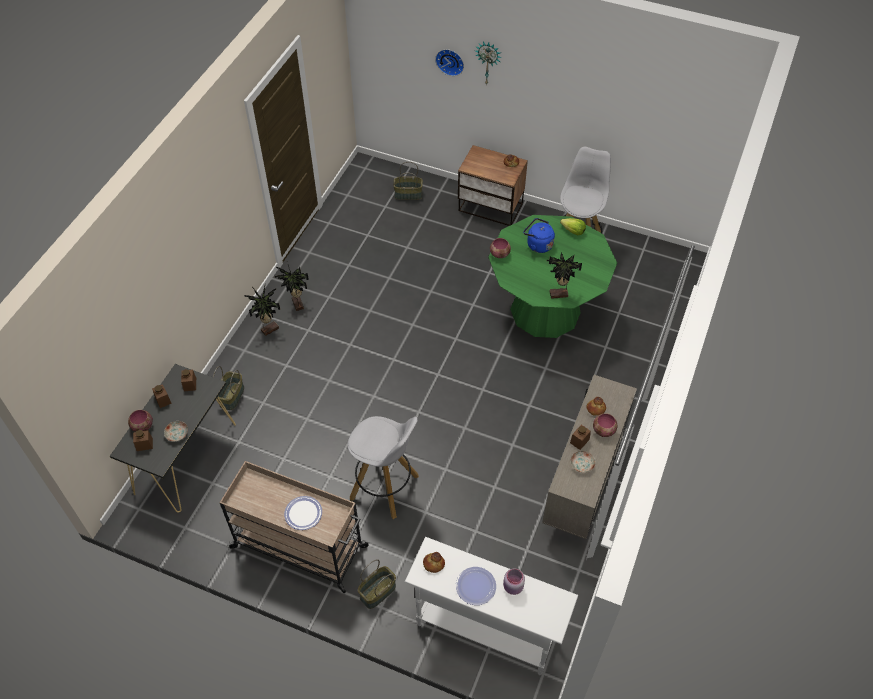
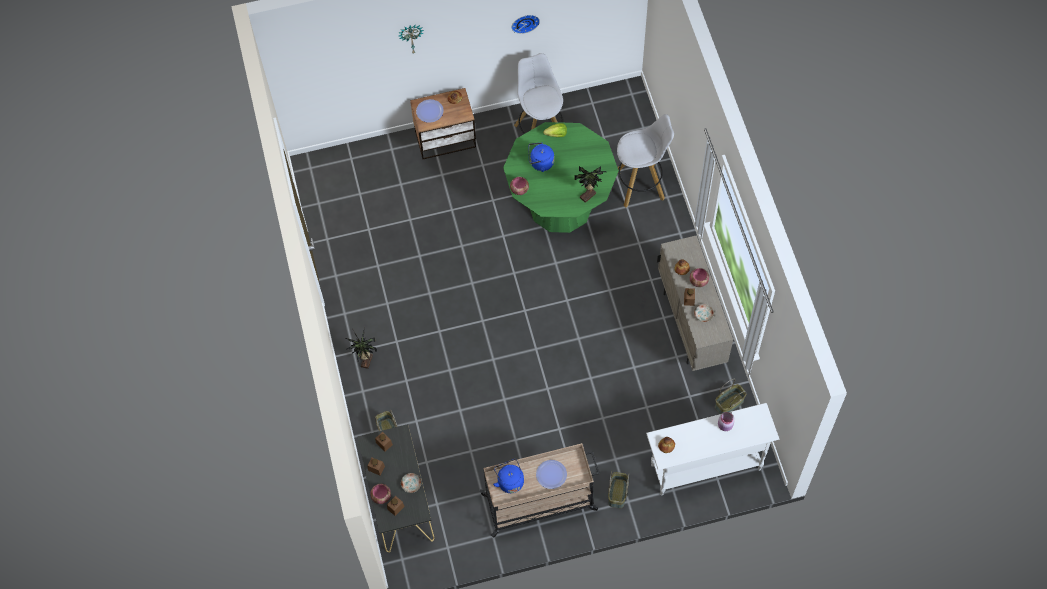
camera: 35 degrees left, 10 degrees up
potted plant [274,265,309,311] -> none
white stool [348,416,419,519] -> white stool moved to [617,114,674,207]
basket [393,162,423,200] -> basket moved to [715,379,746,414]
wall clock [435,49,464,76] -> wall clock moved to [511,15,540,34]
plate [456,567,496,605] -> plate moved to [416,99,444,123]
none -> blue kettle [493,459,524,493]

